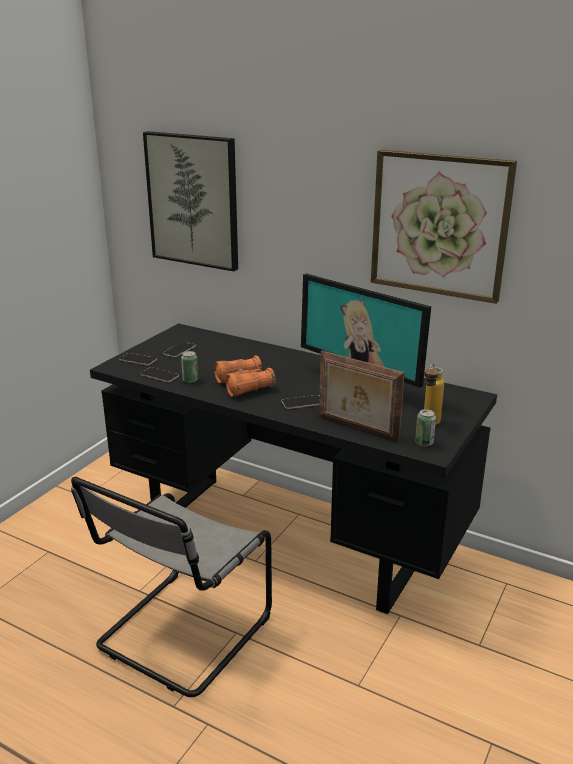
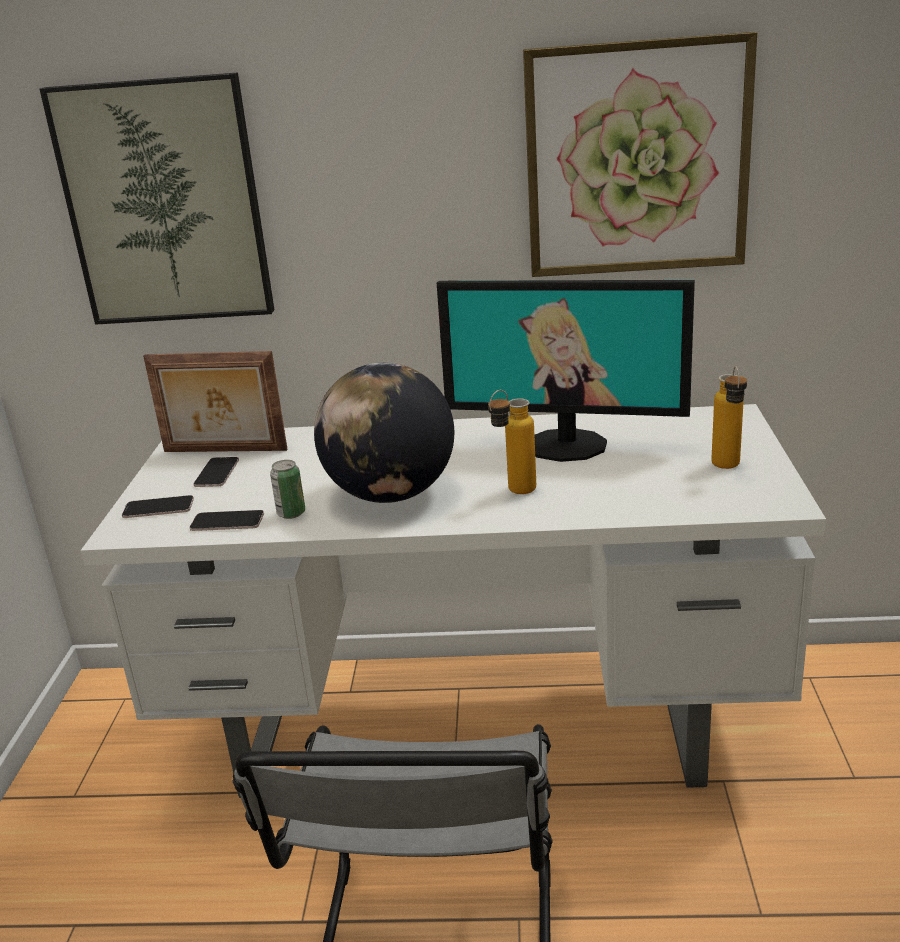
camera: 25 degrees left, 0 degrees up
black desk [90,323,497,615] -> white desk [81,404,826,798]
orange binoculars [214,356,276,397] -> globe [314,363,454,503]
phone [282,395,320,409] -> bottle [488,390,536,494]
picture frame [319,350,405,441] -> picture frame moved to [143,351,288,452]
can [415,409,436,447] -> none

